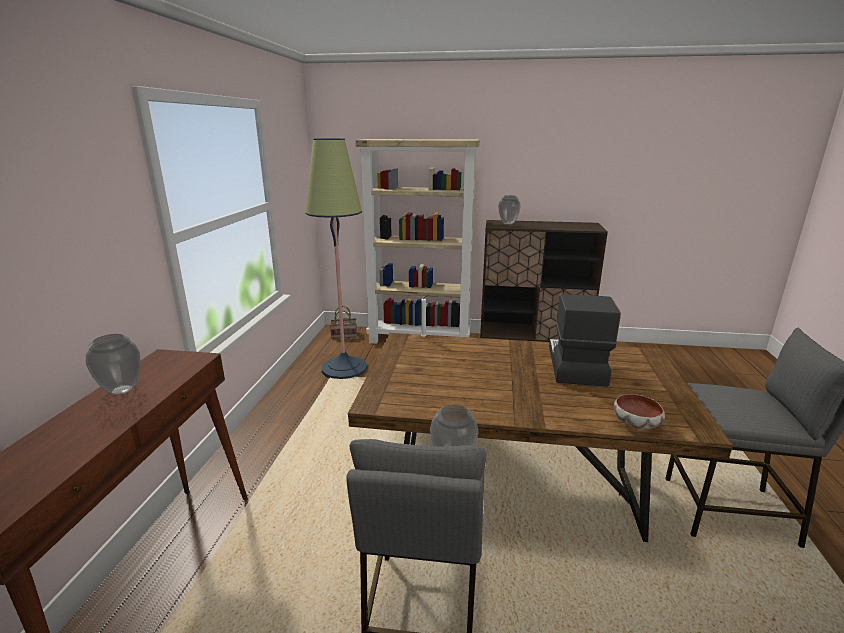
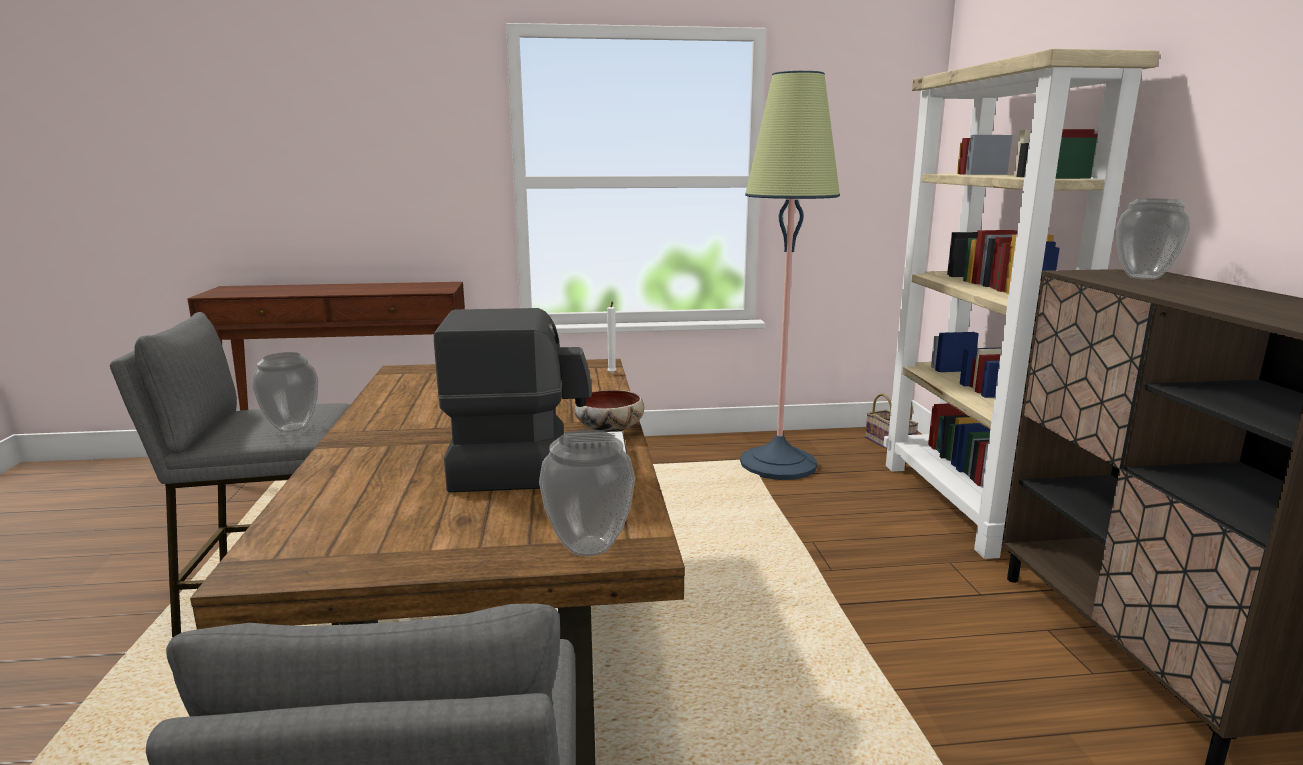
camera: 75 degrees right, 5 degrees down
vase [86,334,141,395] -> vase moved to [539,429,635,557]
bowl [614,394,665,429] -> bowl moved to [574,390,644,432]

